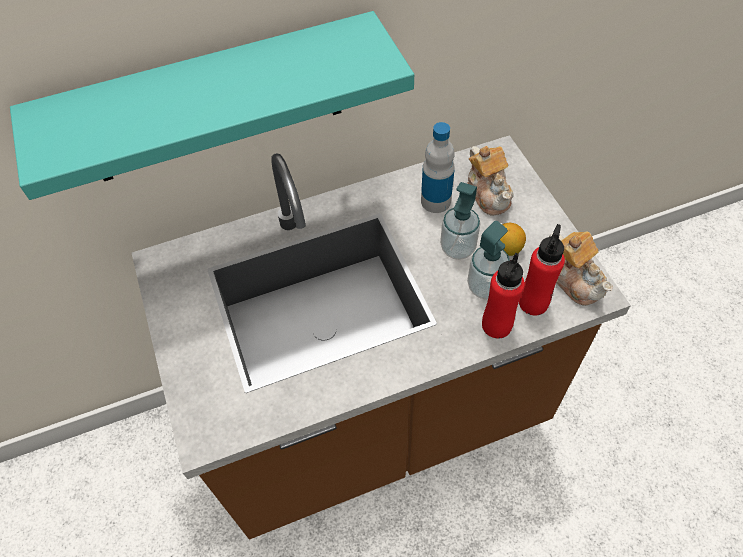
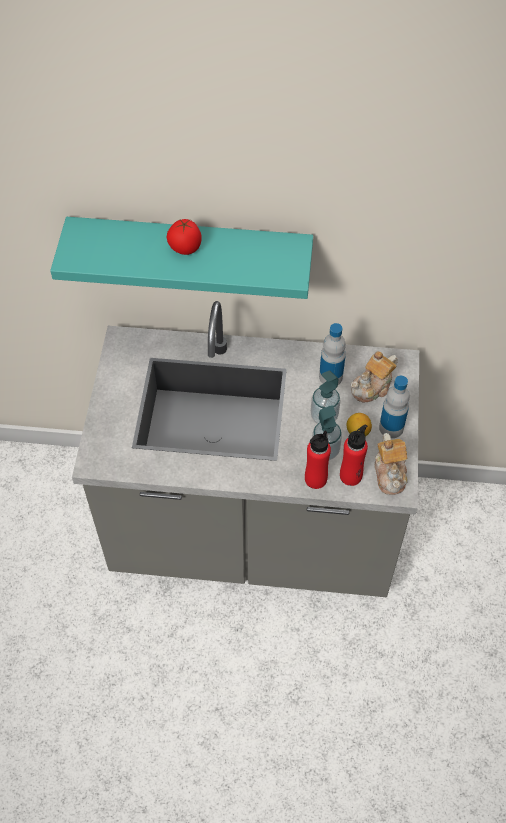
camera: 25 degrees right, 0 degrees up
brown counter [132,135,631,539] -> grey counter [72,301,419,597]
teapot [467,146,514,215] -> teapot turned 45 degrees clockwise [351,351,398,403]
none -> tomato [167,219,202,255]
none -> bottle [379,376,410,438]

